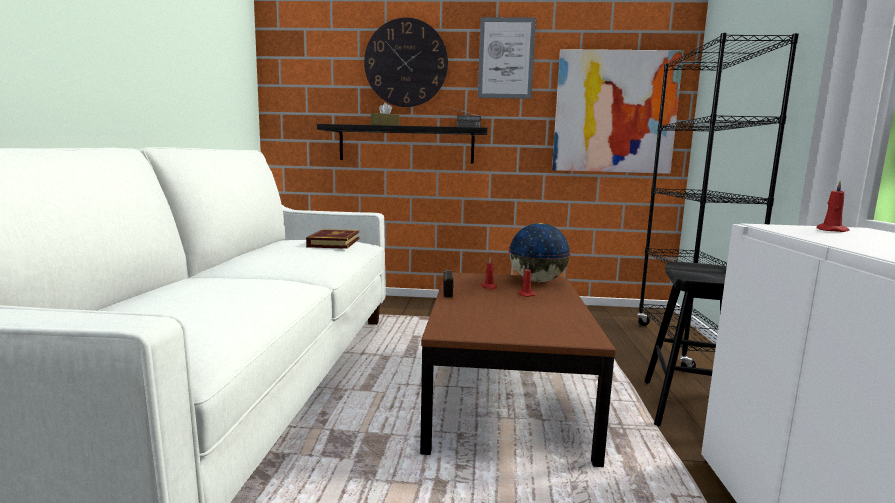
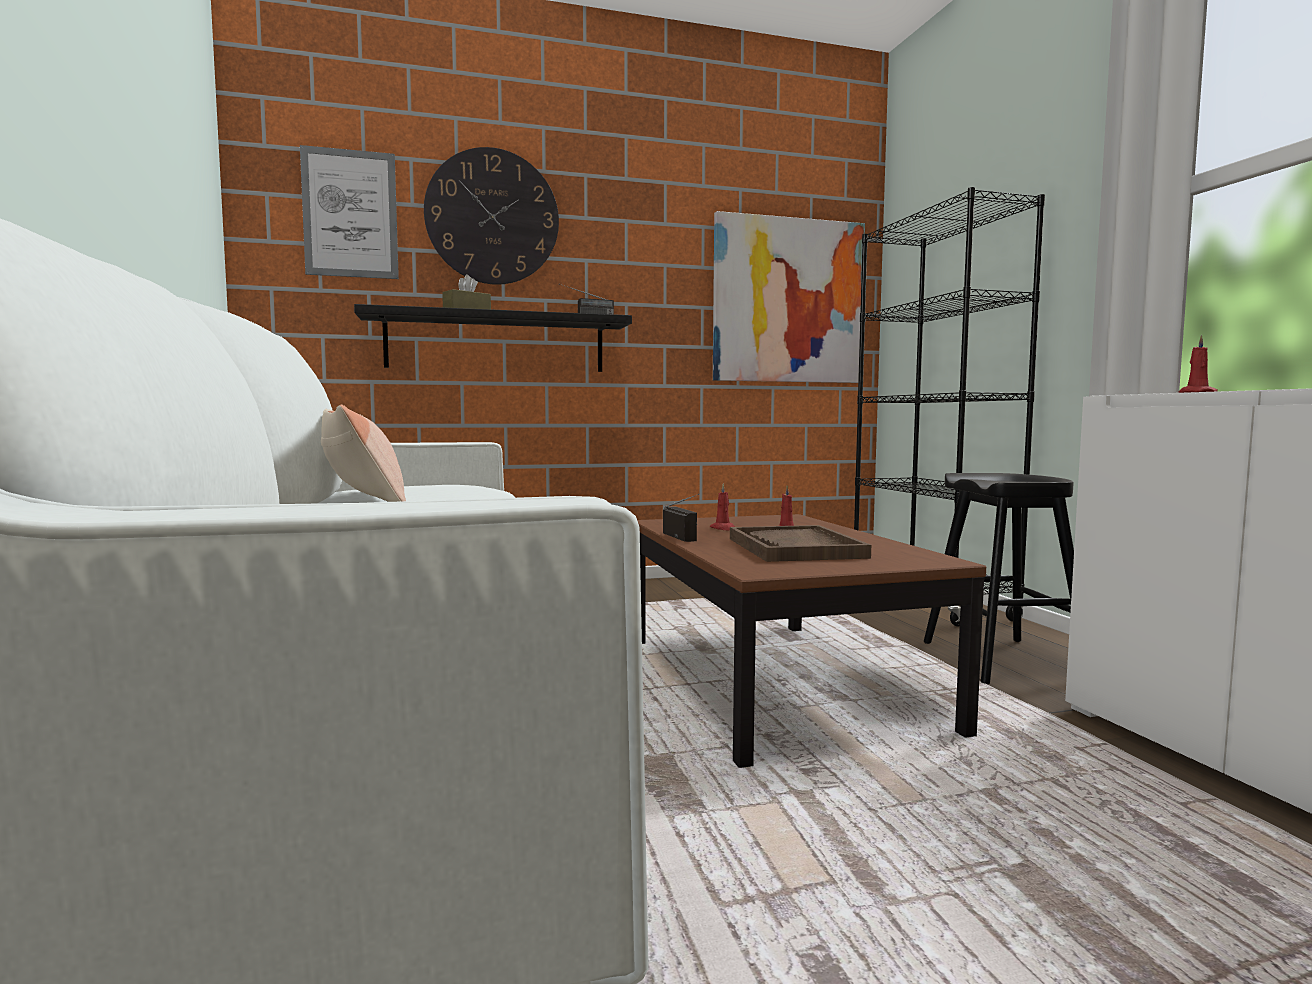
camera: 20 degrees left, 5 degrees down
book [306,229,359,249] -> none
picture [478,17,536,99] -> picture moved to [300,145,399,279]
globe [508,223,571,282] -> none
none -> pillow [321,405,406,502]
none -> brown tray [730,525,871,562]

